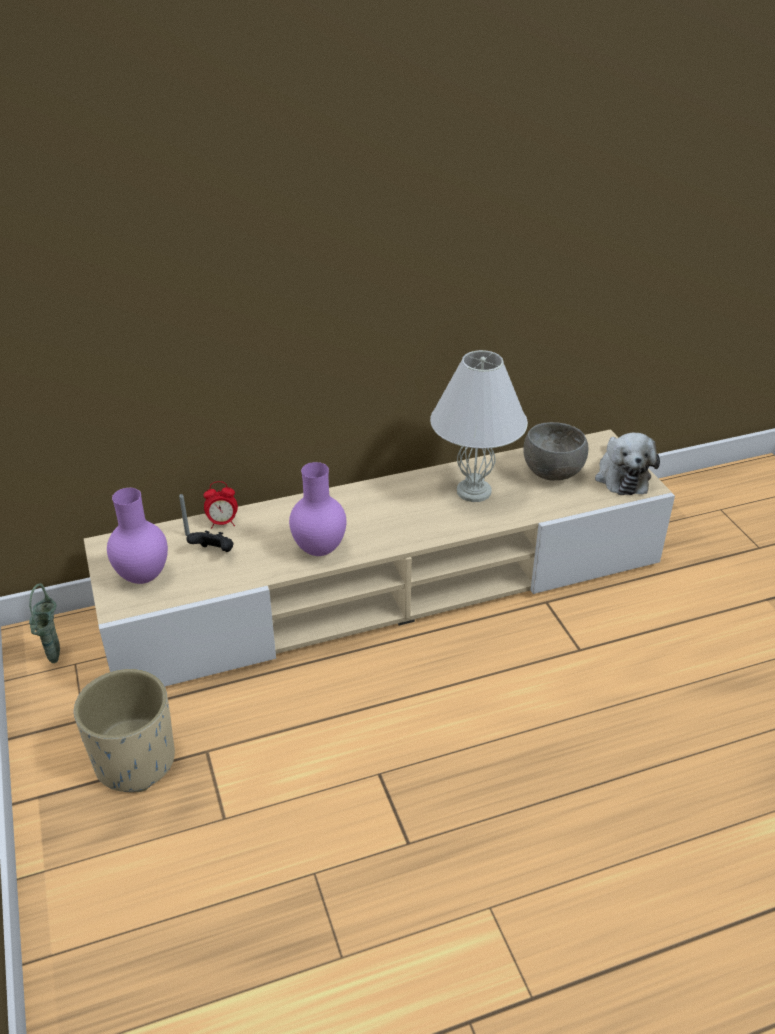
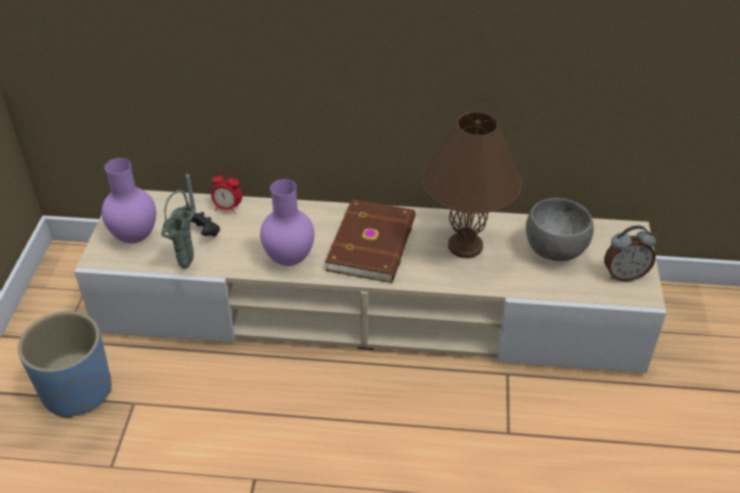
camera: 25 degrees right, 5 degrees up
green vase [29,584,60,663] -> green vase moved to [161,190,194,269]
beige planter [74,669,175,792] -> blue planter [18,311,111,418]
white table lamp [430,350,528,502] -> brown table lamp [423,111,522,258]
plush toy [595,433,660,495] -> alarm clock [604,226,656,281]
none -> brown book [325,199,415,283]

